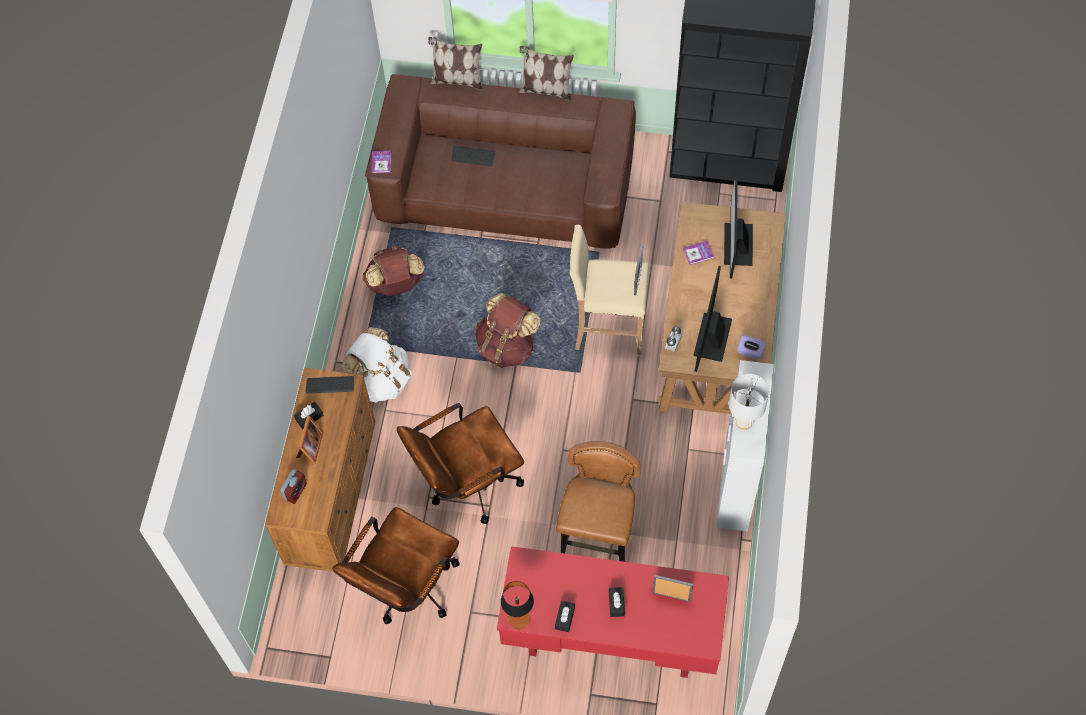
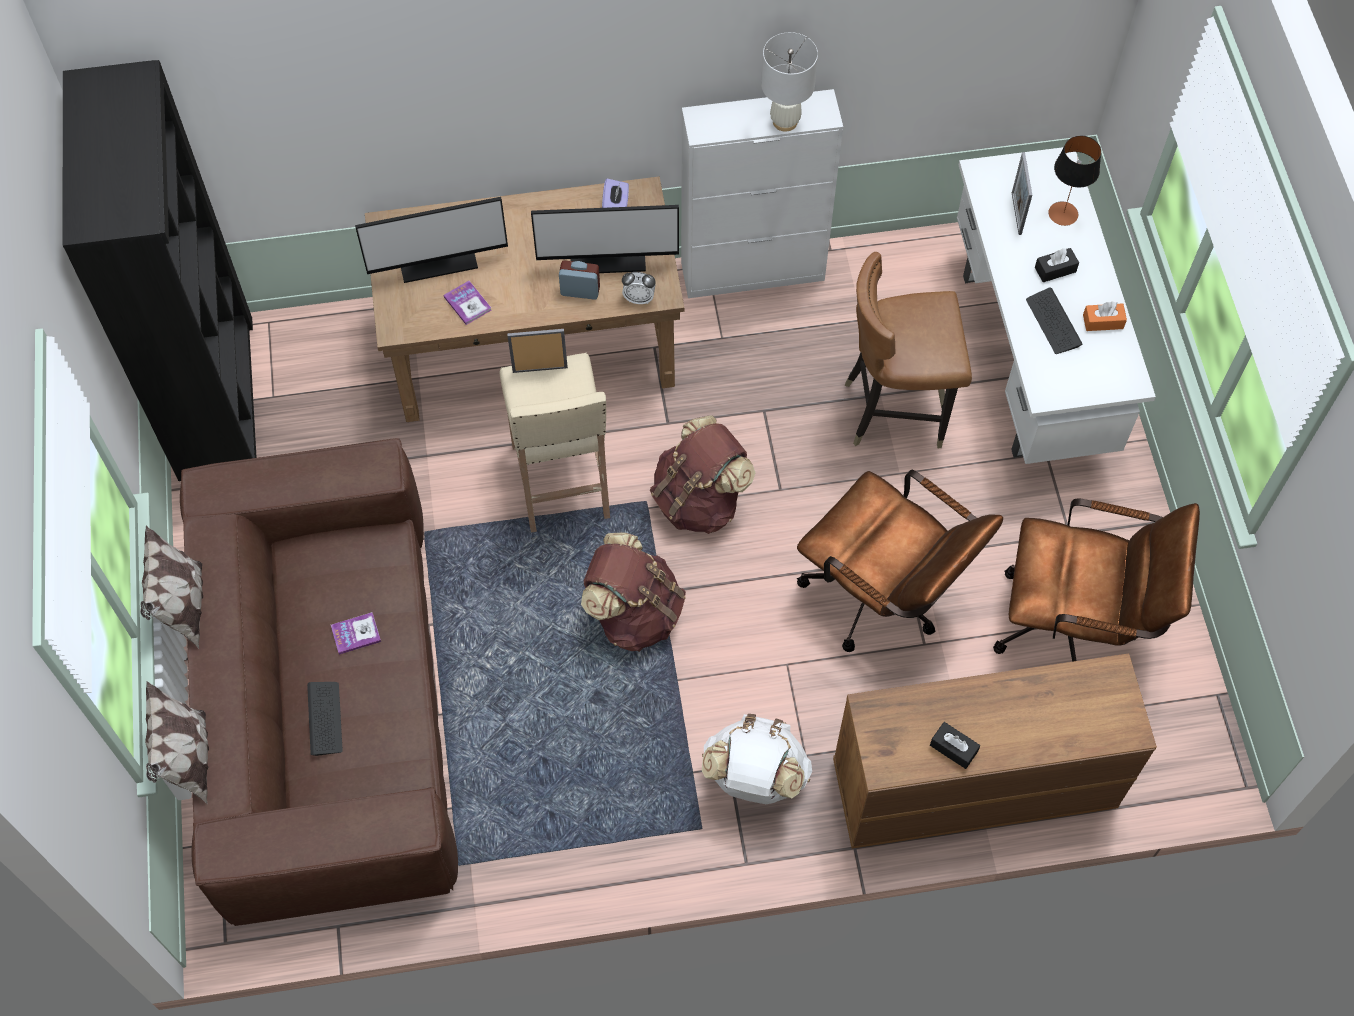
camera: 110 degrees left, 0 degrees up
alarm clock [280,469,307,504] -> alarm clock moved to [559,260,600,300]
picture frame [296,416,323,463] -> none
keyboard [306,376,354,394] -> keyboard moved to [1026,288,1083,354]
brown backpack [363,246,425,296] -> brown backpack moved to [650,416,755,534]
book [371,151,391,173] -> book moved to [331,612,381,655]
red desk [497,546,729,678] -> white desk [957,147,1156,464]
table lamp [501,581,534,629] -> table lamp moved to [1049,136,1101,226]
black tissue box [555,601,575,632] -> orange tissue box [1083,302,1127,331]

